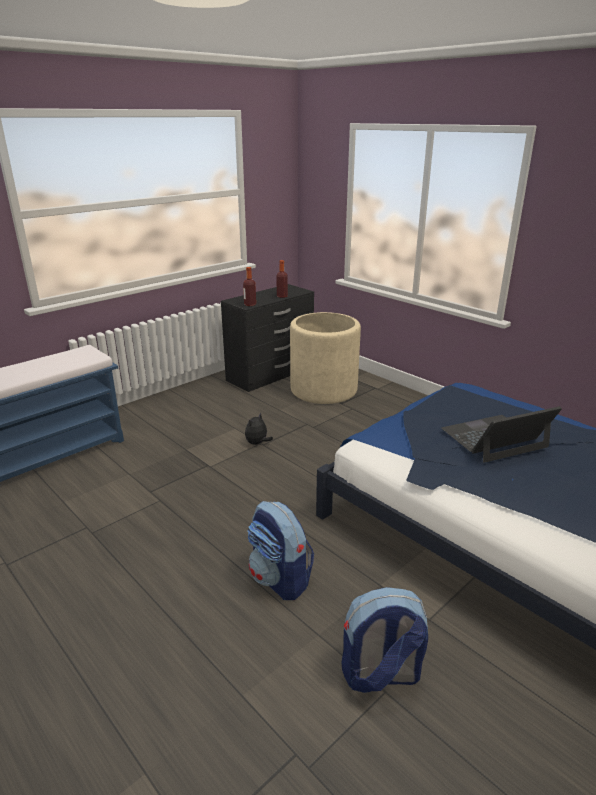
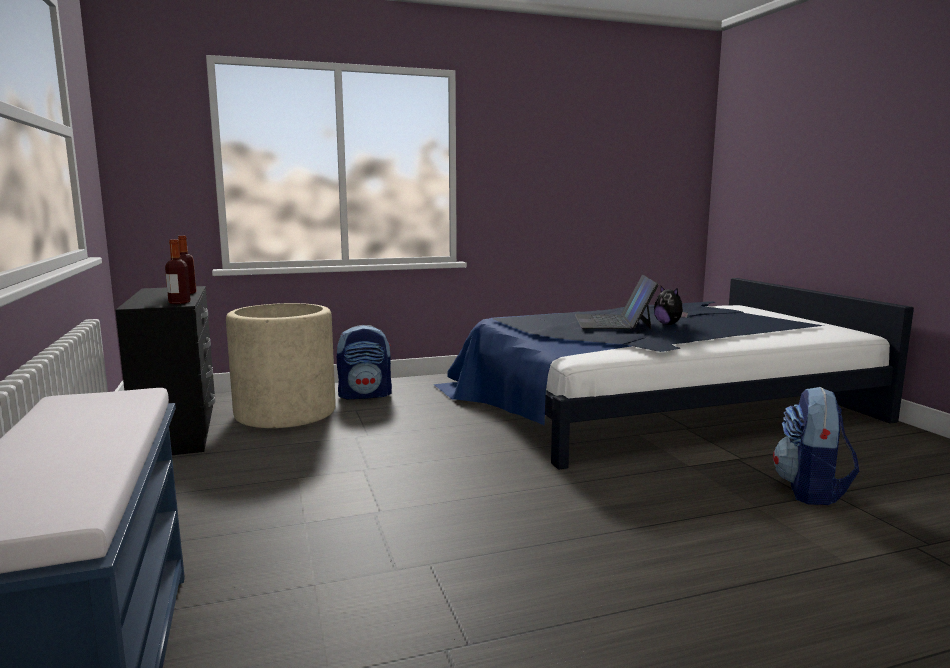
camera: 65 degrees left, 15 degrees down
plush toy [245,412,273,445] -> plush toy moved to [654,286,688,325]
backpack [247,501,314,600] -> backpack moved to [337,325,392,399]

